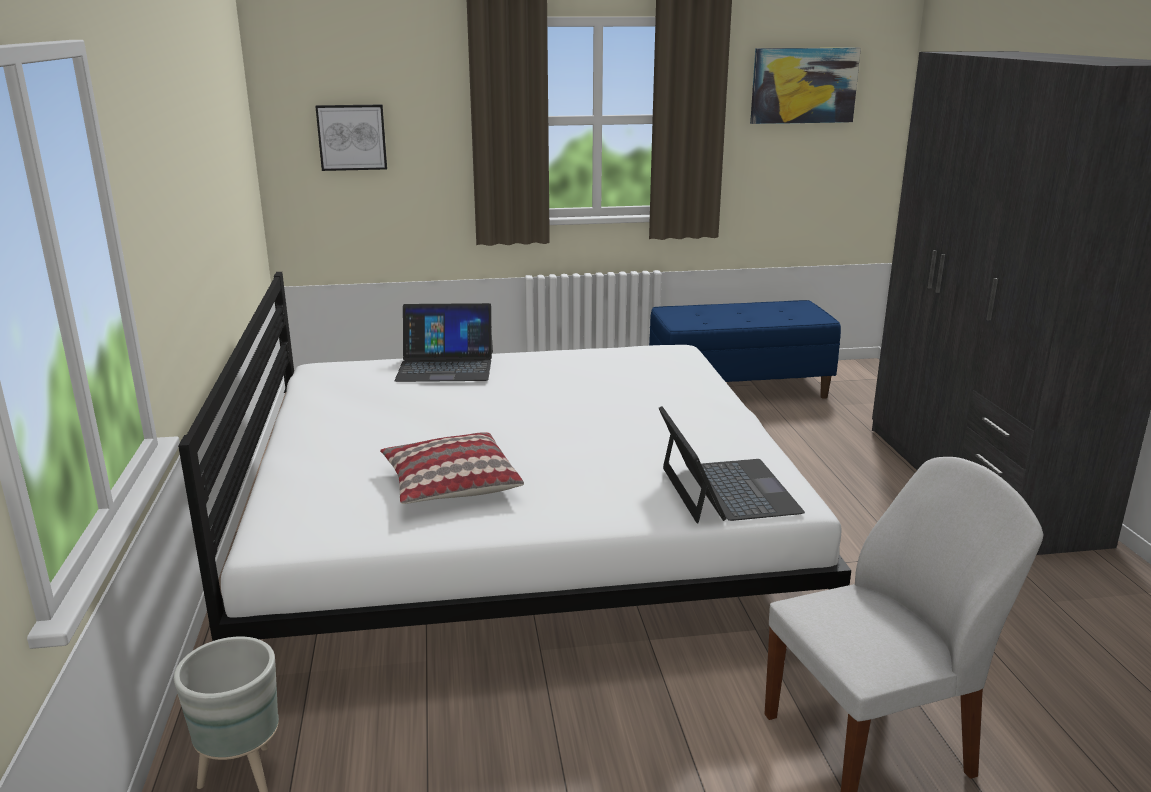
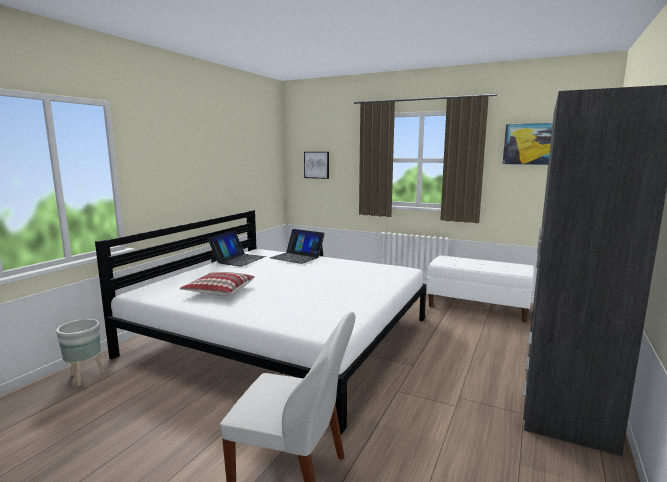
camera: 35 degrees right, 10 degrees down
blue bench [649,300,841,399] -> white bench [427,255,534,322]
laptop [659,406,805,523] -> laptop moved to [208,231,266,267]

